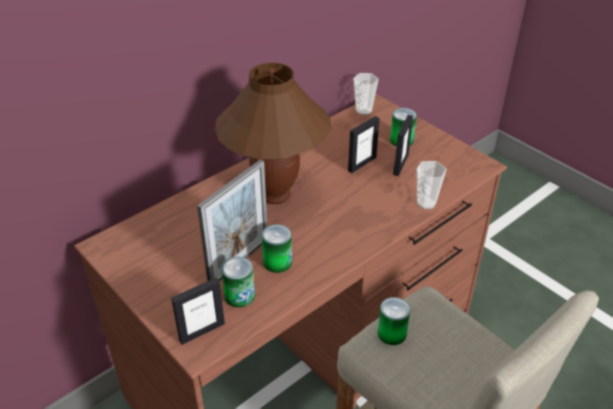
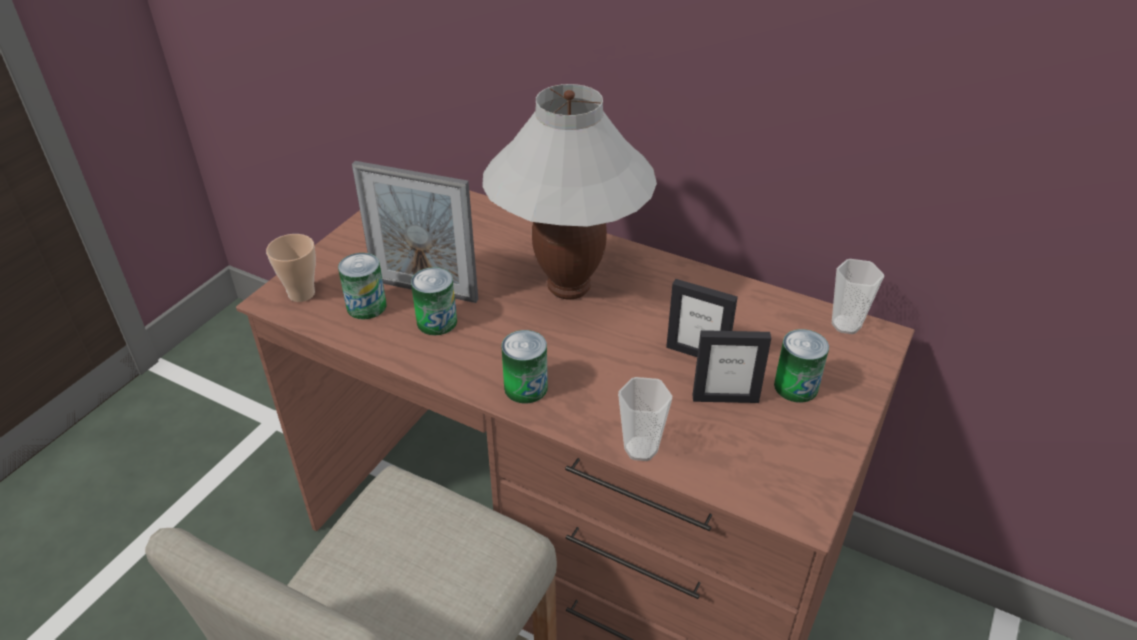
camera: 70 degrees right, 0 degrees up
picture frame [171,278,225,345] -> cup [266,234,315,302]
brown table lamp [215,63,331,205] -> white table lamp [482,84,657,299]
can [378,297,410,345] -> can moved to [501,330,548,403]

